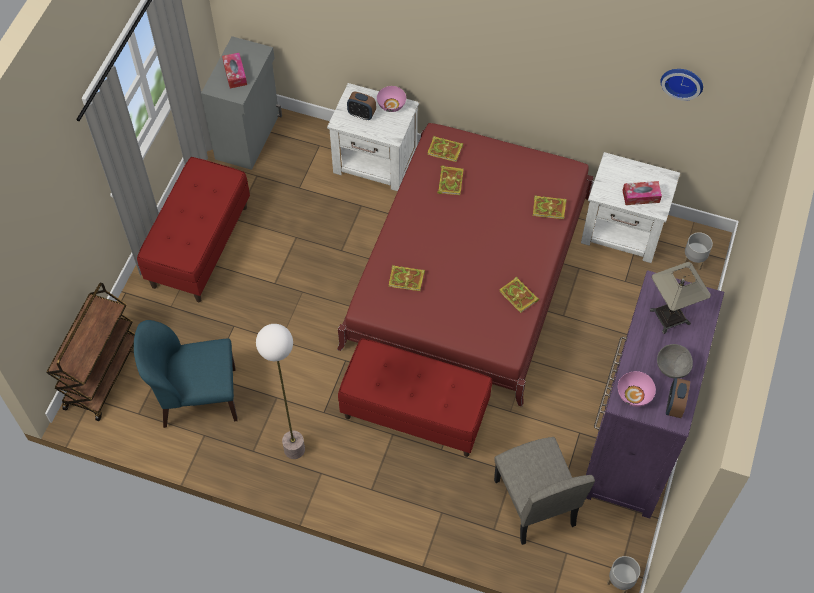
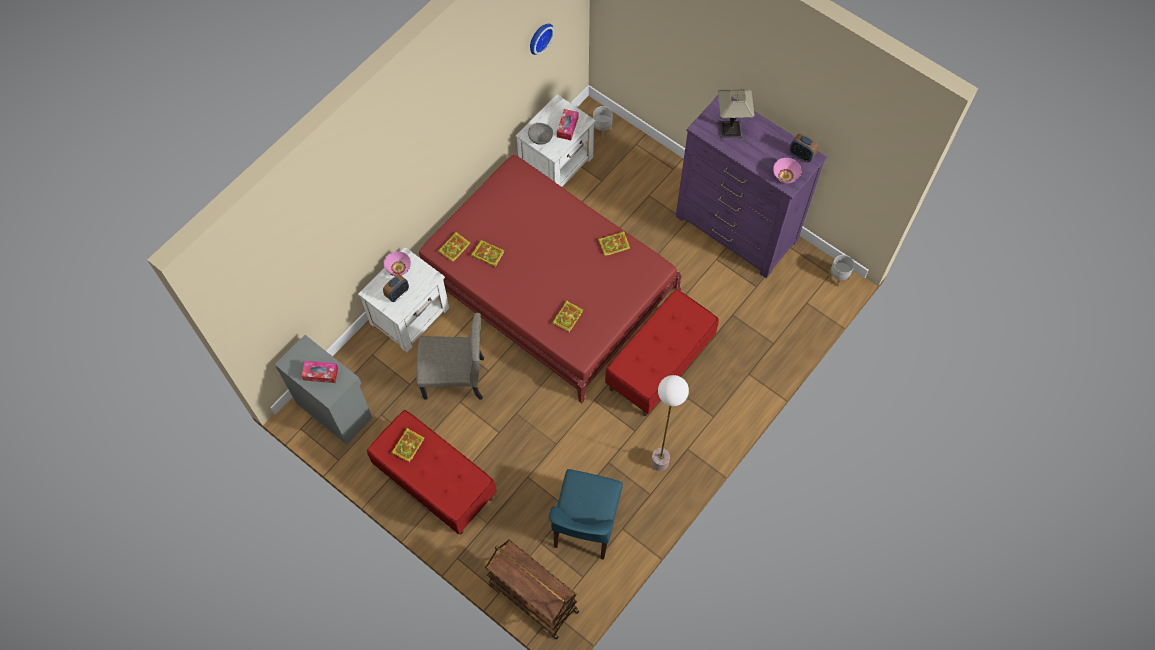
camera: 70 degrees left, 5 degrees up
beige chair [494,437,595,545] -> beige chair moved to [416,313,484,400]
book [533,196,567,219] -> book moved to [391,428,425,462]
grey bowl [657,344,693,378] -> grey bowl moved to [528,123,553,145]

